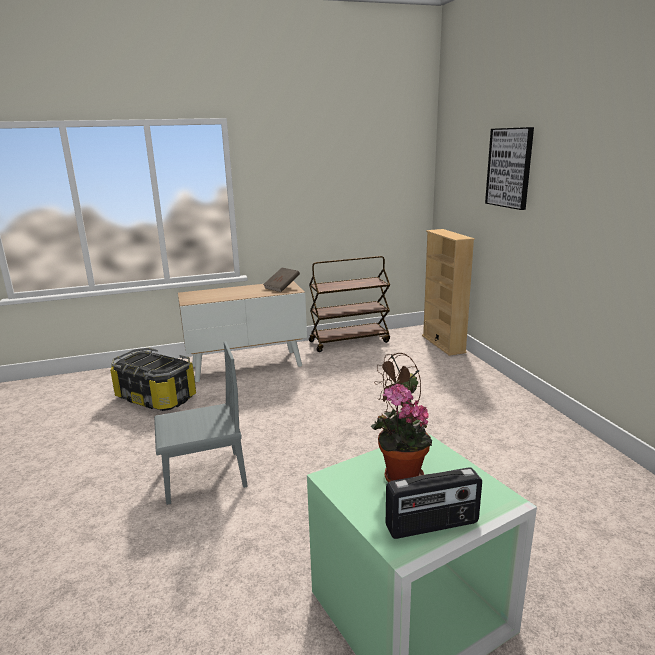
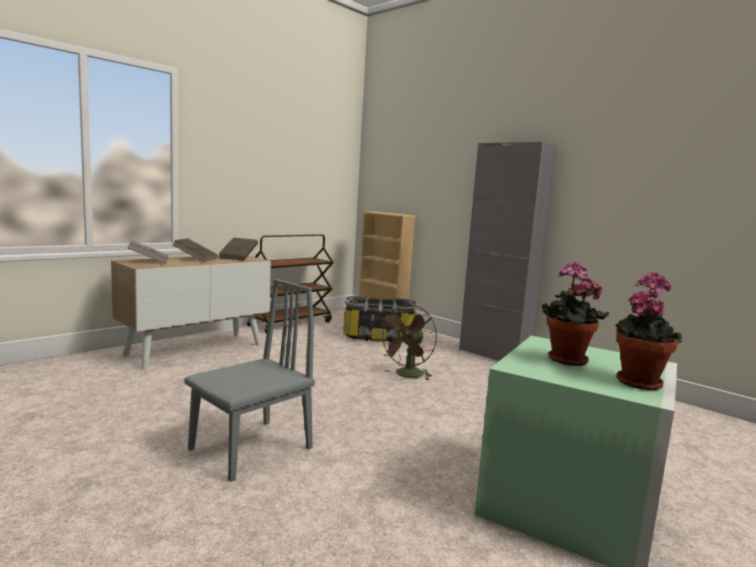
camera: 30 degrees left, 10 degrees down
storage box [110,348,196,411] -> storage box moved to [343,296,416,342]
radio [386,467,482,539] -> potted plant [616,272,682,390]
picture [485,127,534,210] -> none
none -> grey book [128,240,169,264]
none -> brown book [173,238,218,262]
none -> grey cabinet [459,142,557,361]

